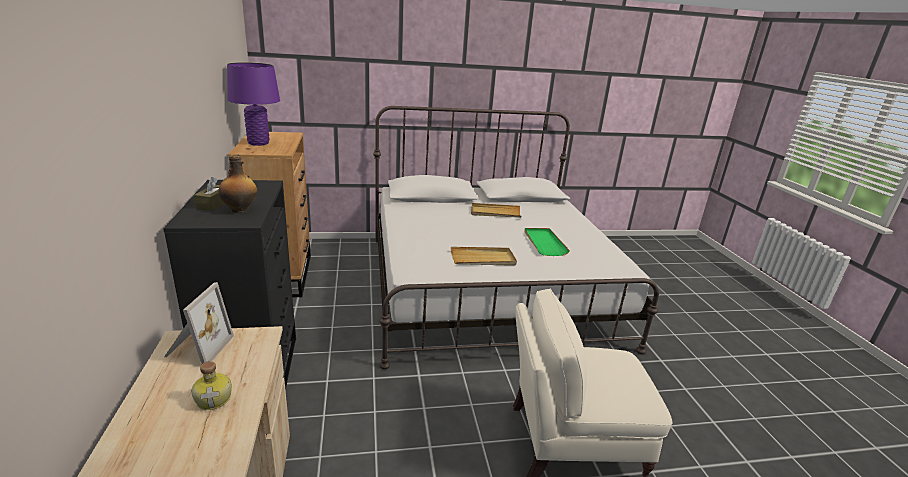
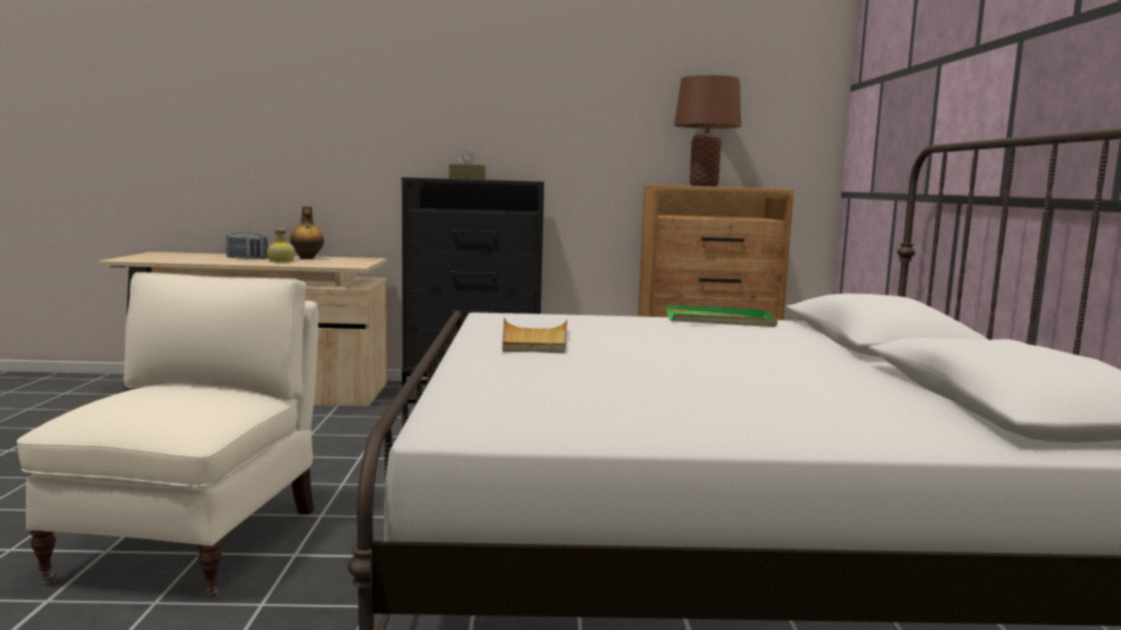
camera: 100 degrees right, 15 degrees down
picture frame [164,282,234,364] -> none
bottle [219,154,257,213] -> bottle moved to [290,206,324,259]
purple table lamp [227,62,280,146] -> brown table lamp [674,75,741,187]
beige tray [471,203,521,218] -> none
green tray [524,228,570,256] -> green tray moved to [667,305,778,327]
none -> radio [226,232,268,259]

